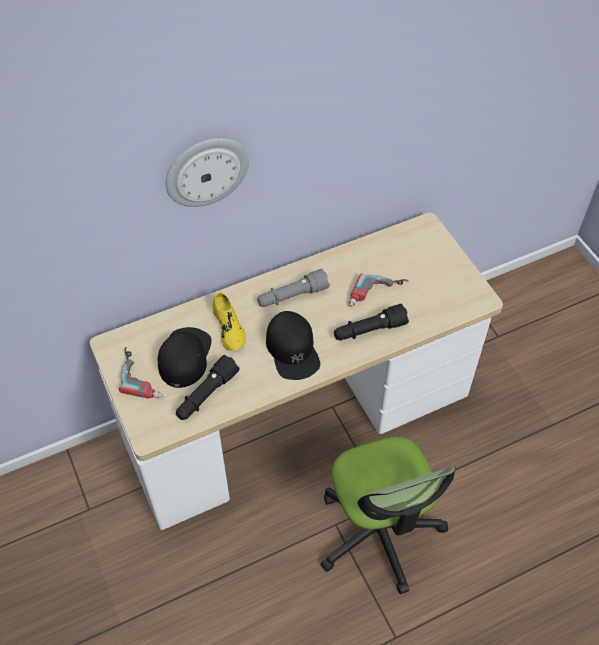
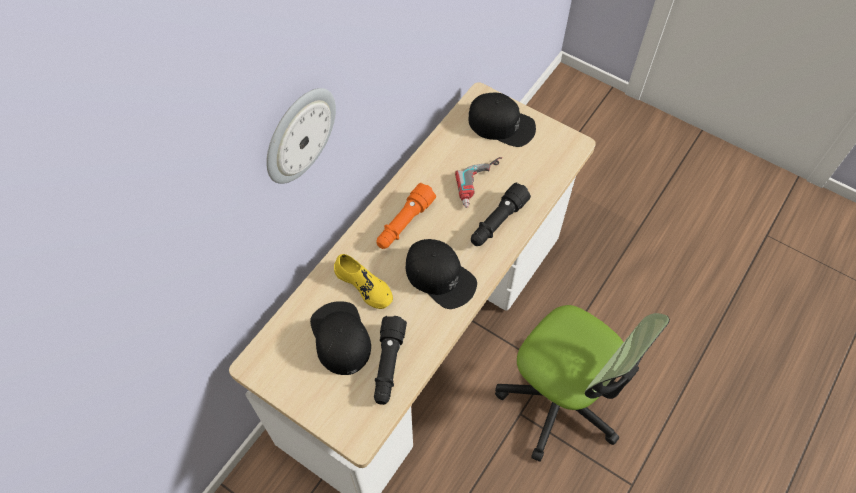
camera: 30 degrees left, 5 degrees up
power drill [119,347,163,399] -> none
grey flashlight [257,269,330,307] -> orange flashlight [376,183,436,249]
none -> black cap [468,93,536,147]

